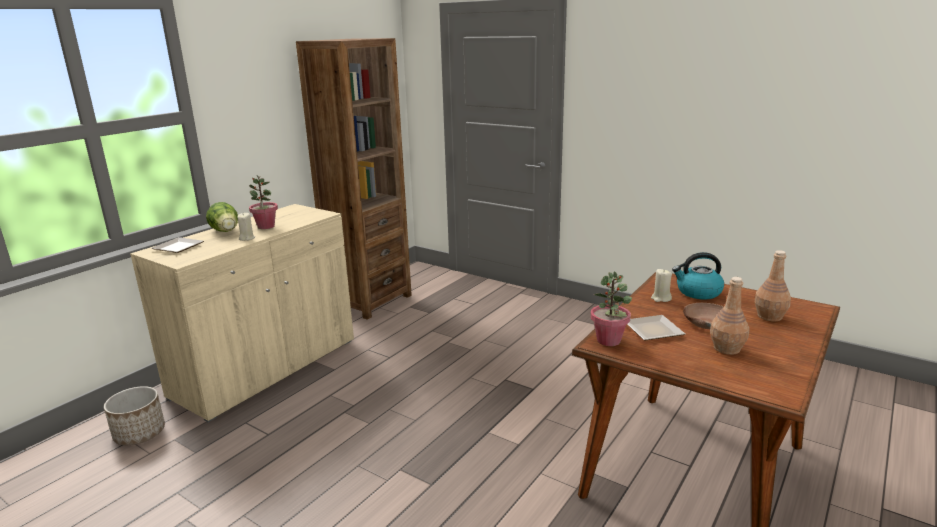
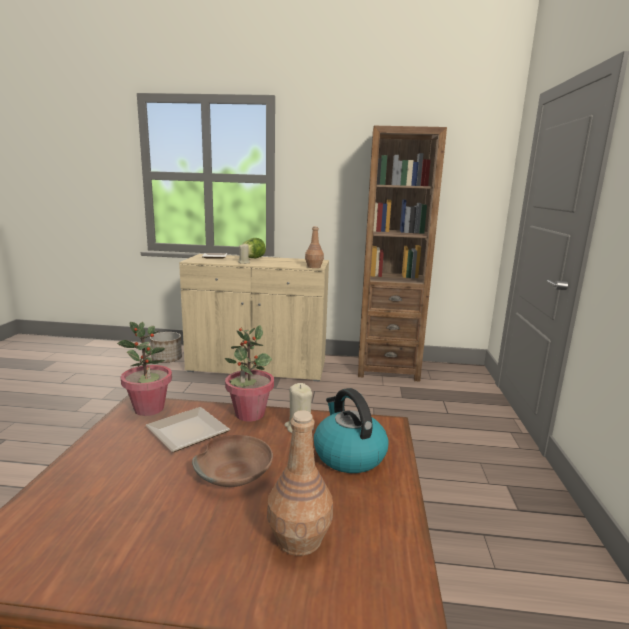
camera: 60 degrees right, 5 degrees down
potted plant [249,176,278,229] -> potted plant moved to [225,325,274,421]
brown bottle [710,277,749,355] -> brown bottle moved to [305,226,324,268]

